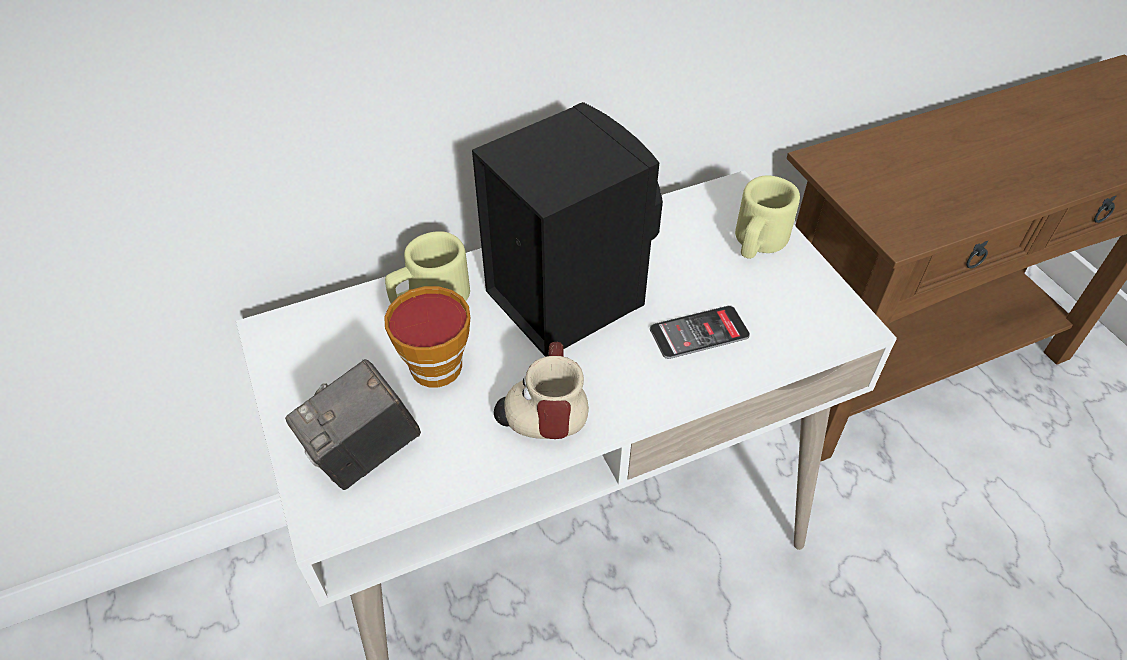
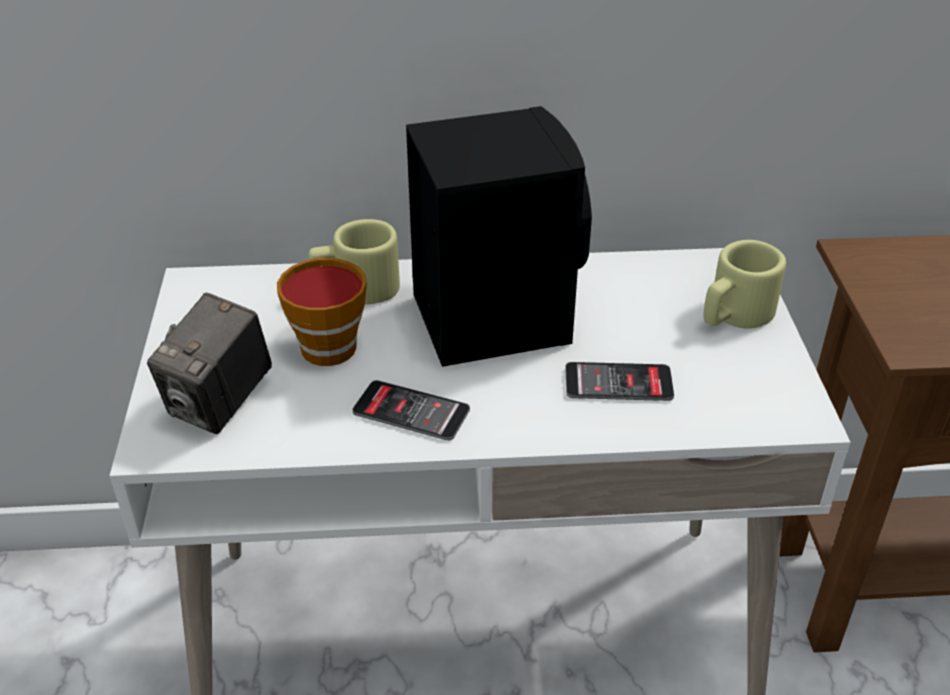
camera: 20 degrees right, 10 degrees down
camera [285,359,421,490] -> camera turned 45 degrees counterclockwise [147,293,272,434]
mug [494,342,589,439] -> phone [352,380,470,441]

